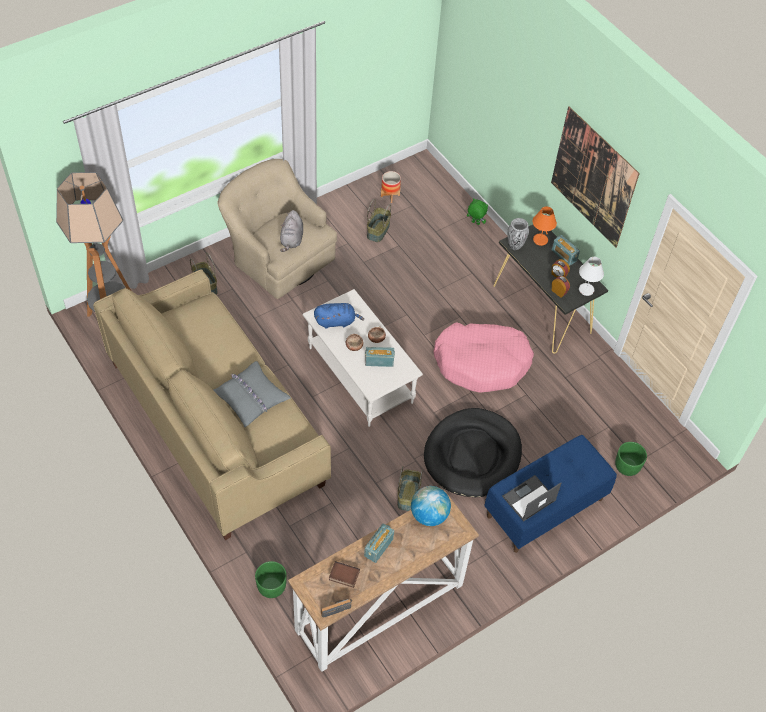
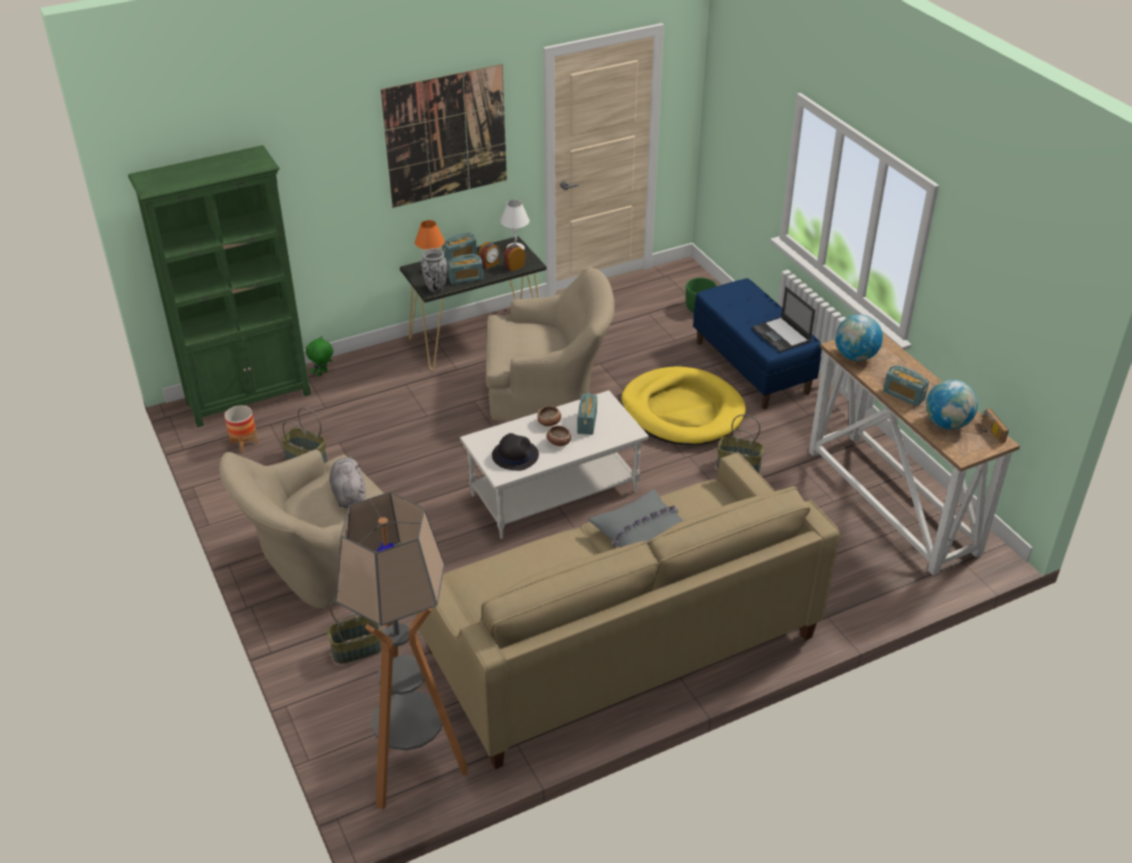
camera: 80 degrees left, 15 degrees down
green planter [255,561,287,598] -> none
grey plush toy [280,210,303,252] -> grey plush toy turned 120 degrees counterclockwise [330,456,365,508]
blue plush toy [314,303,364,329] -> black hat [492,433,539,471]
book [329,561,360,588] -> globe [926,380,978,430]
black dog bed [424,408,522,497] -> yellow dog bed [621,366,746,445]
pink dog bed [433,322,534,393] -> beige armchair [486,267,614,421]
none -> green bookcase [128,145,311,427]
none -> radio [448,254,483,284]

